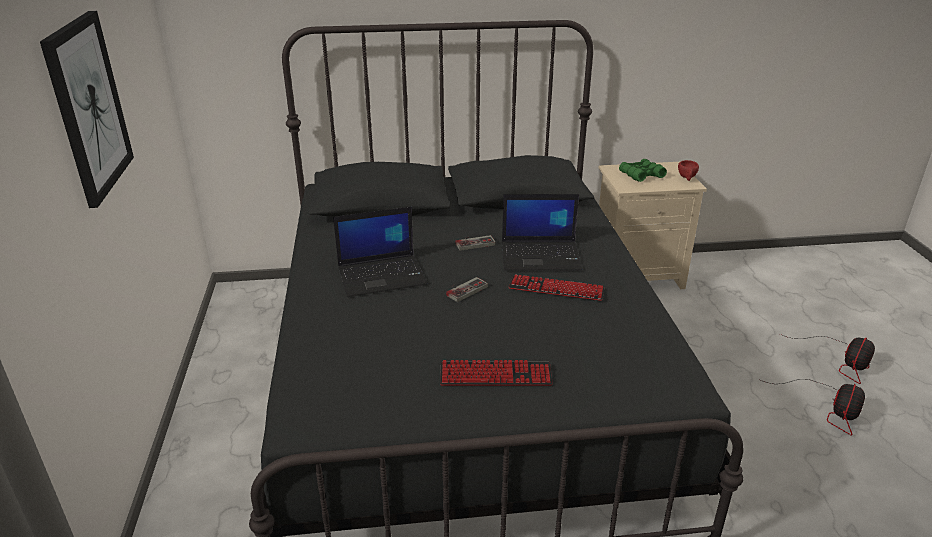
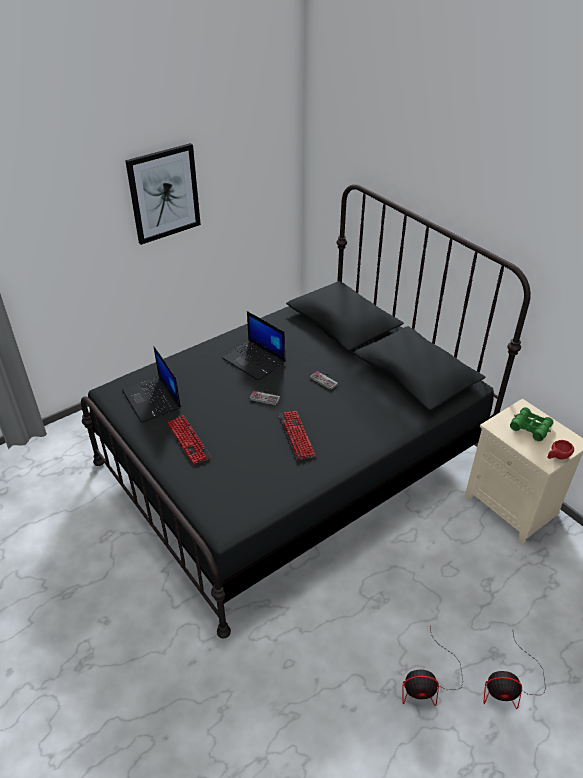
camera: 60 degrees right, 10 degrees up
laptop [502,194,582,271] -> laptop moved to [122,346,181,423]

